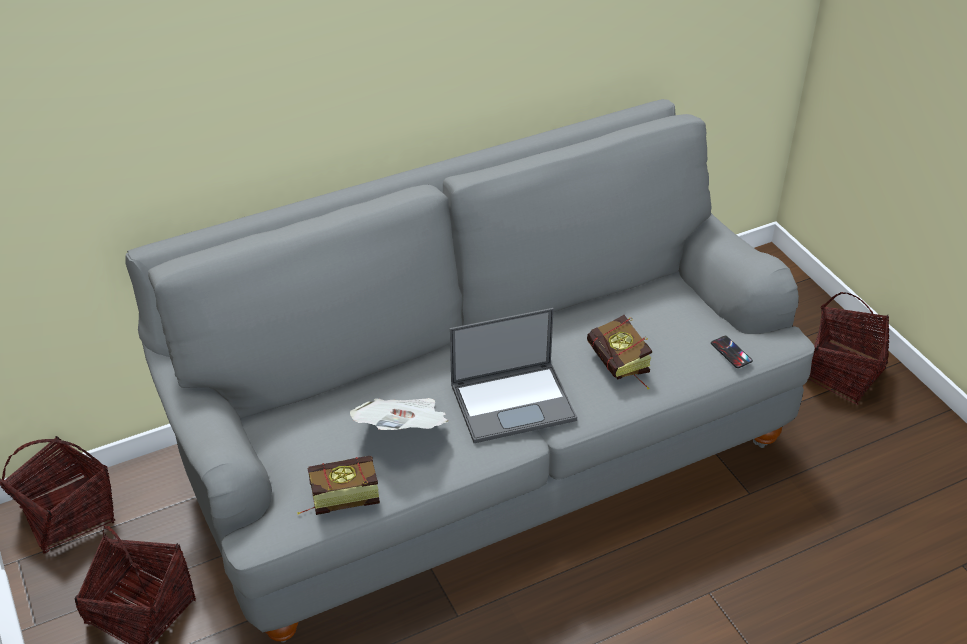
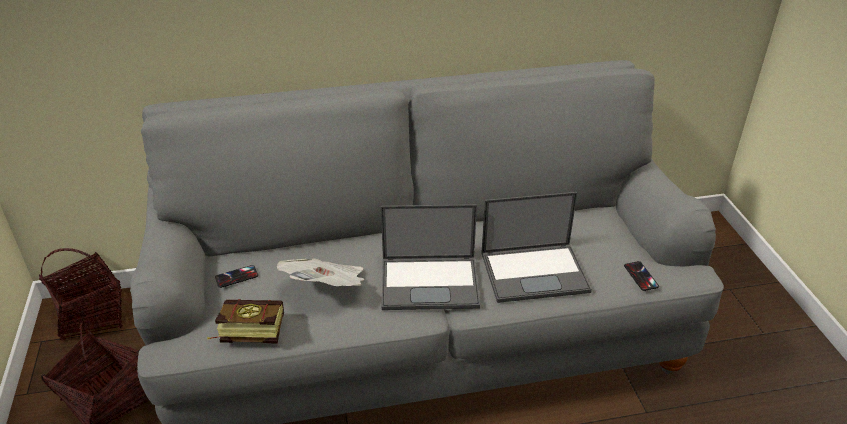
camera: 15 degrees right, 5 degrees down
book [587,315,652,389] -> laptop [481,192,592,303]
basket [808,292,889,405] -> none
none -> phone [215,265,258,288]

